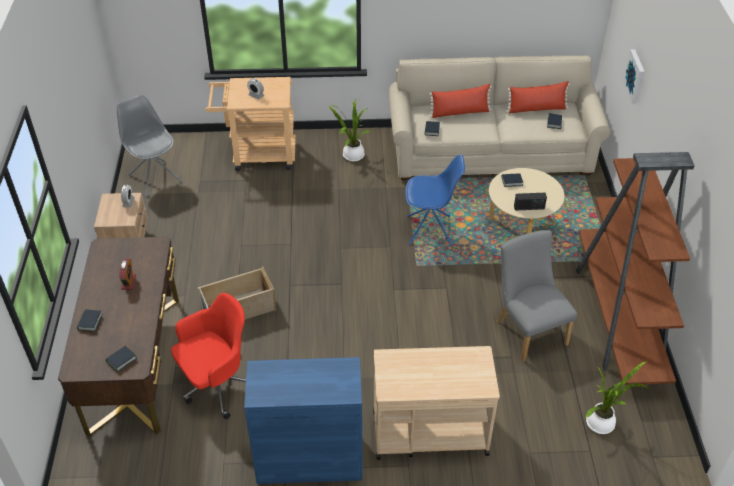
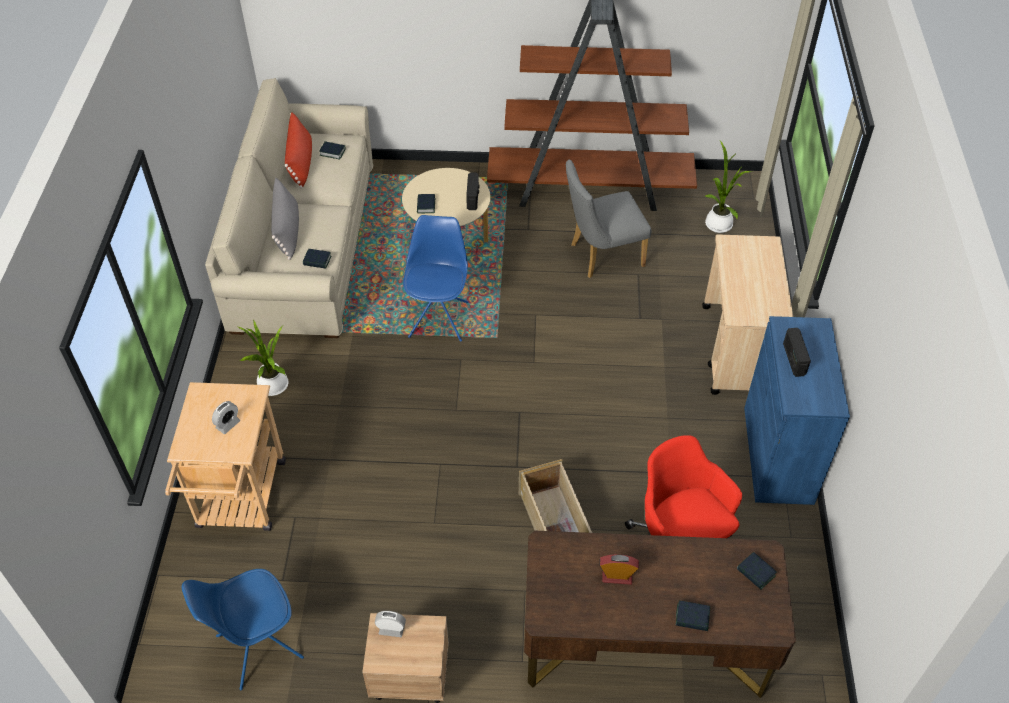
camera: 85 degrees left, 5 degrees up
grey chair [117,95,183,197] -> blue chair [182,569,304,690]
red pillow [429,84,492,118] -> grey pillow [271,178,299,260]
picture [623,49,645,104] -> none
none -> radio [783,328,811,377]

